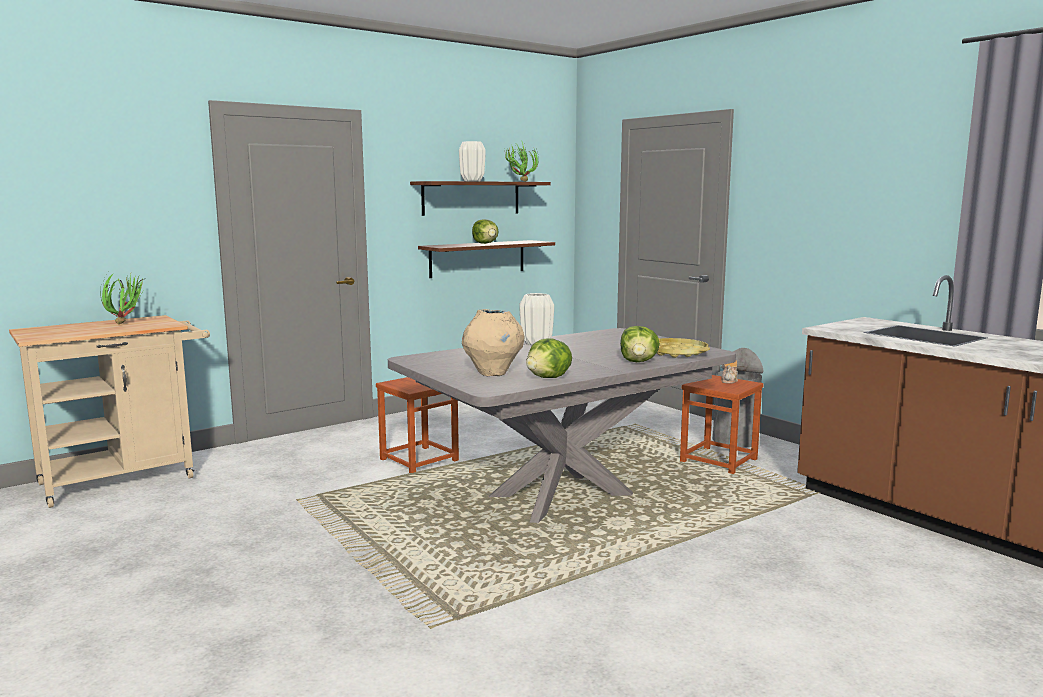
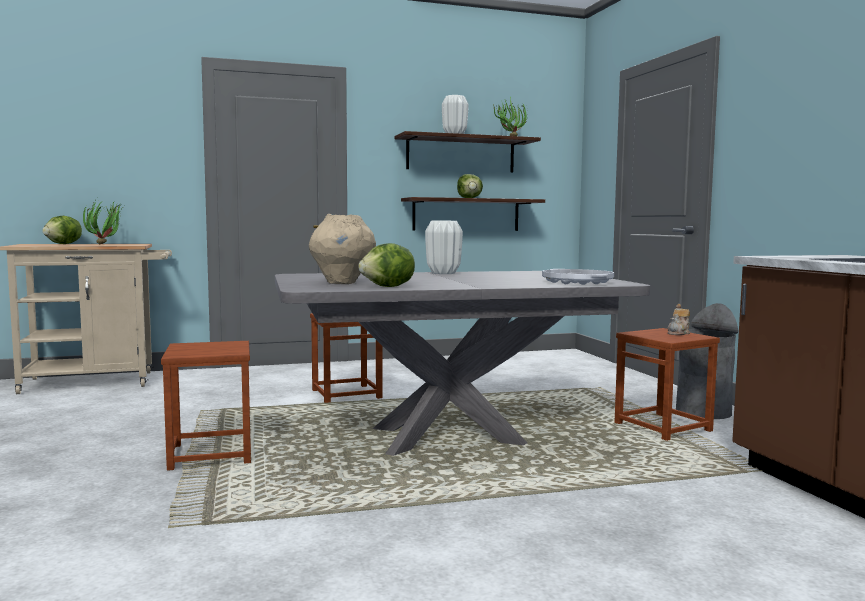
camera: 20 degrees right, 5 degrees down
lettuce [620,326,660,362] -> lettuce moved to [42,216,82,244]
yellow tray [657,338,710,358] -> white tray [542,269,614,285]
none -> brown stool [161,341,251,471]

